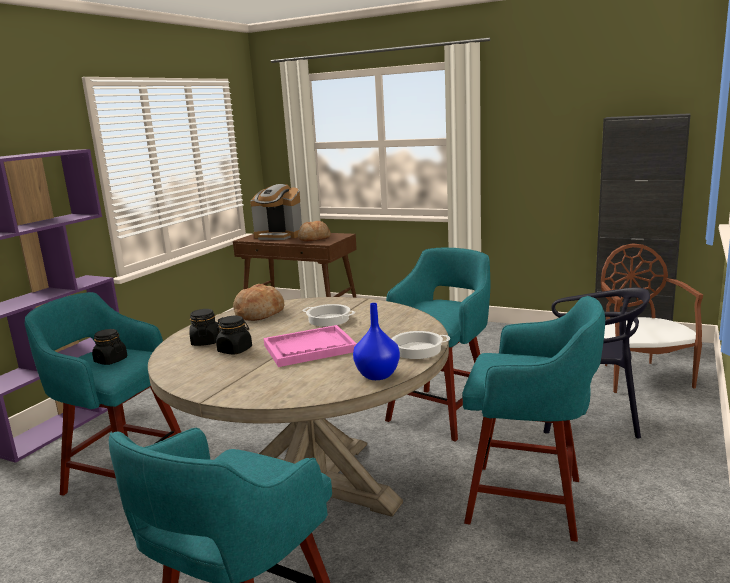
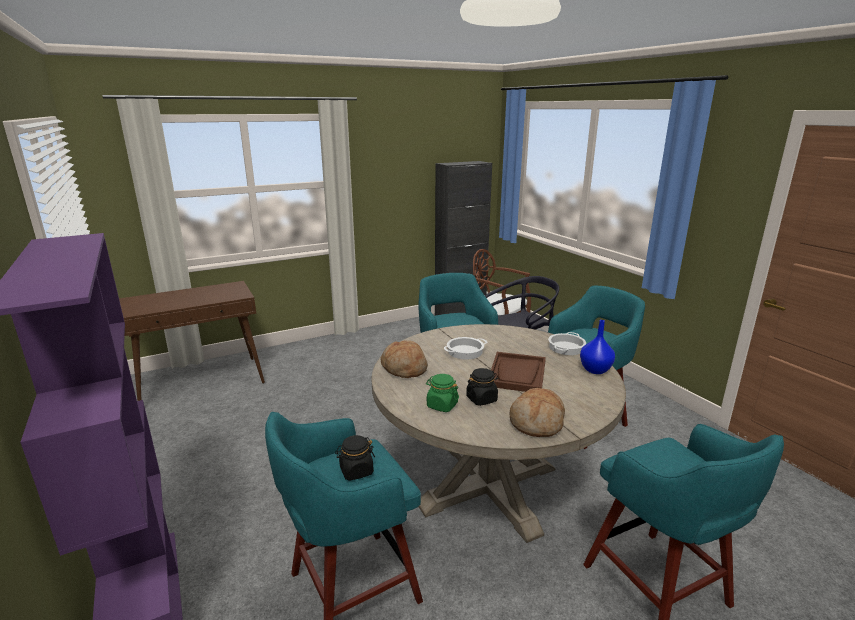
camera: 55 degrees left, 5 degrees up
black jar [189,309,220,346] -> green jar [426,374,459,412]
coffee machine [250,184,302,240] -> none
pink tray [263,325,357,367] -> brown tray [491,352,546,392]
bread [298,221,331,242] -> bread moved to [509,388,565,437]

